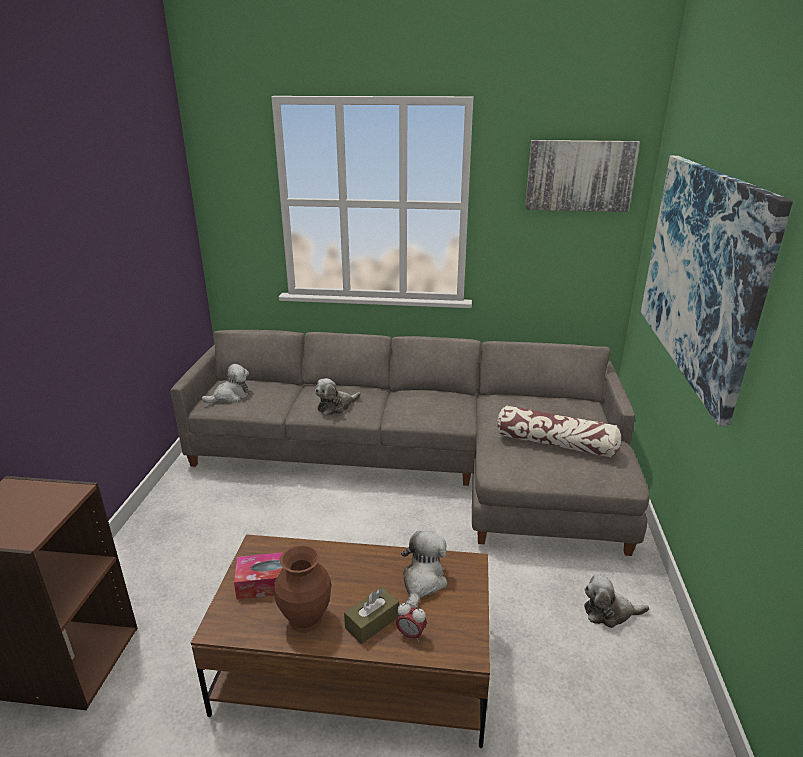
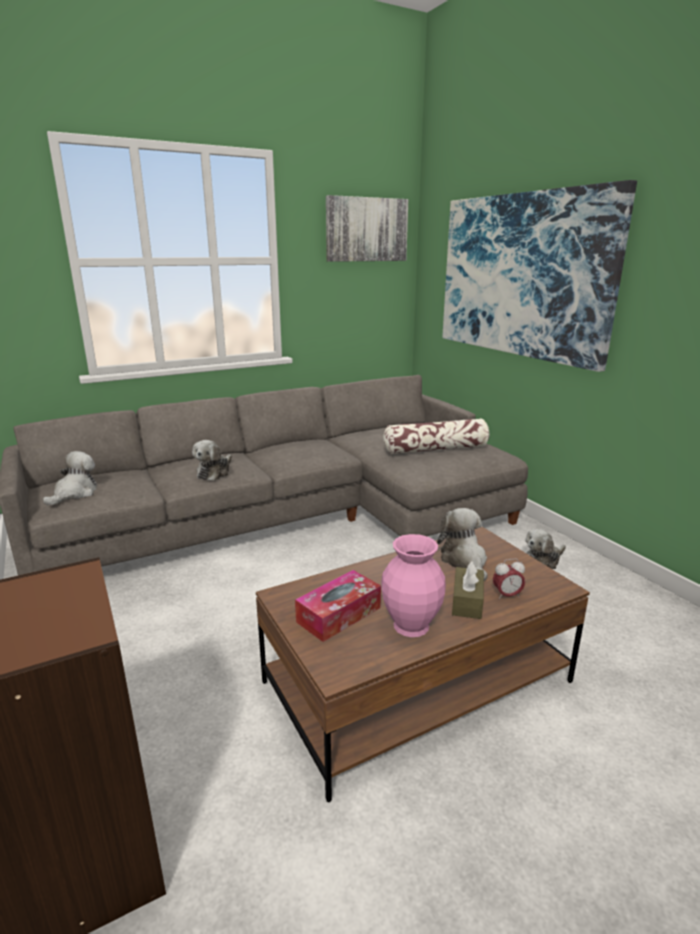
camera: 35 degrees left, 5 degrees down
brown vase [274,544,332,633] -> pink vase [381,534,446,637]

